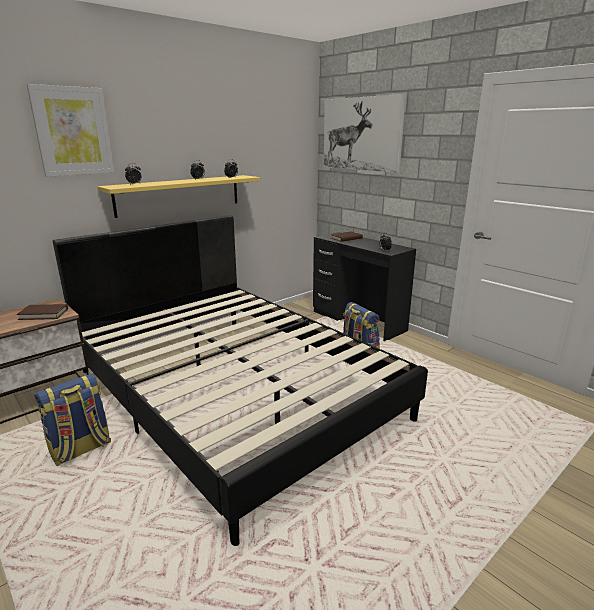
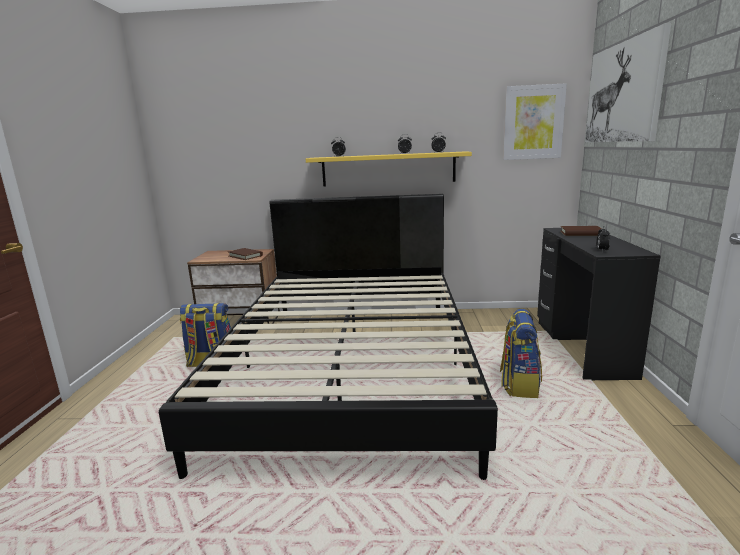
camera: 45 degrees right, 5 degrees down
picture [27,84,114,177] -> picture moved to [503,83,567,160]

